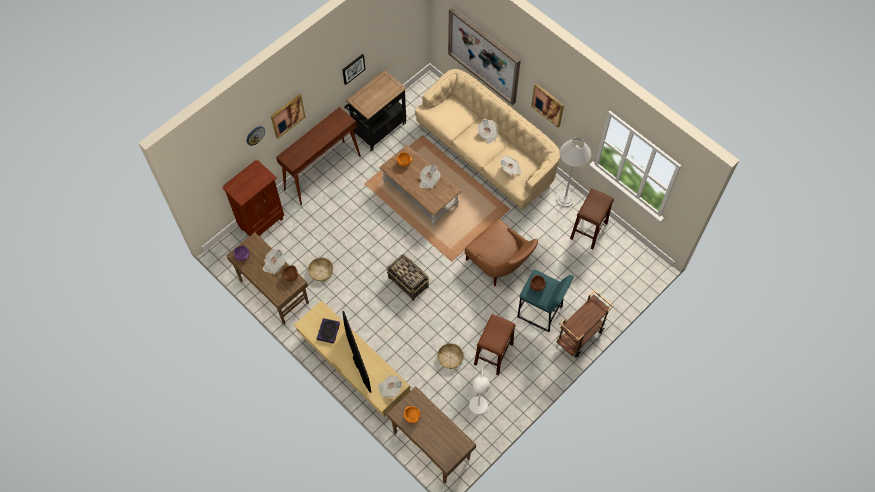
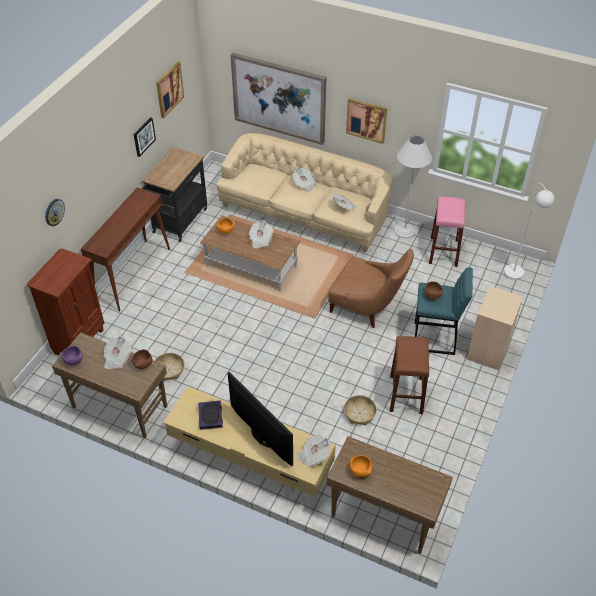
camera: 20 degrees left, 15 degrees down
picture [271,94,306,139] -> picture moved to [156,62,184,118]
basket [386,254,429,301] -> none
white floor lamp [469,367,490,415] -> white floor lamp moved to [504,183,555,280]
brown cart [556,290,613,358] -> beige bookcase [467,286,523,370]
brown stool [570,189,614,250] -> pink stool [429,196,466,267]

